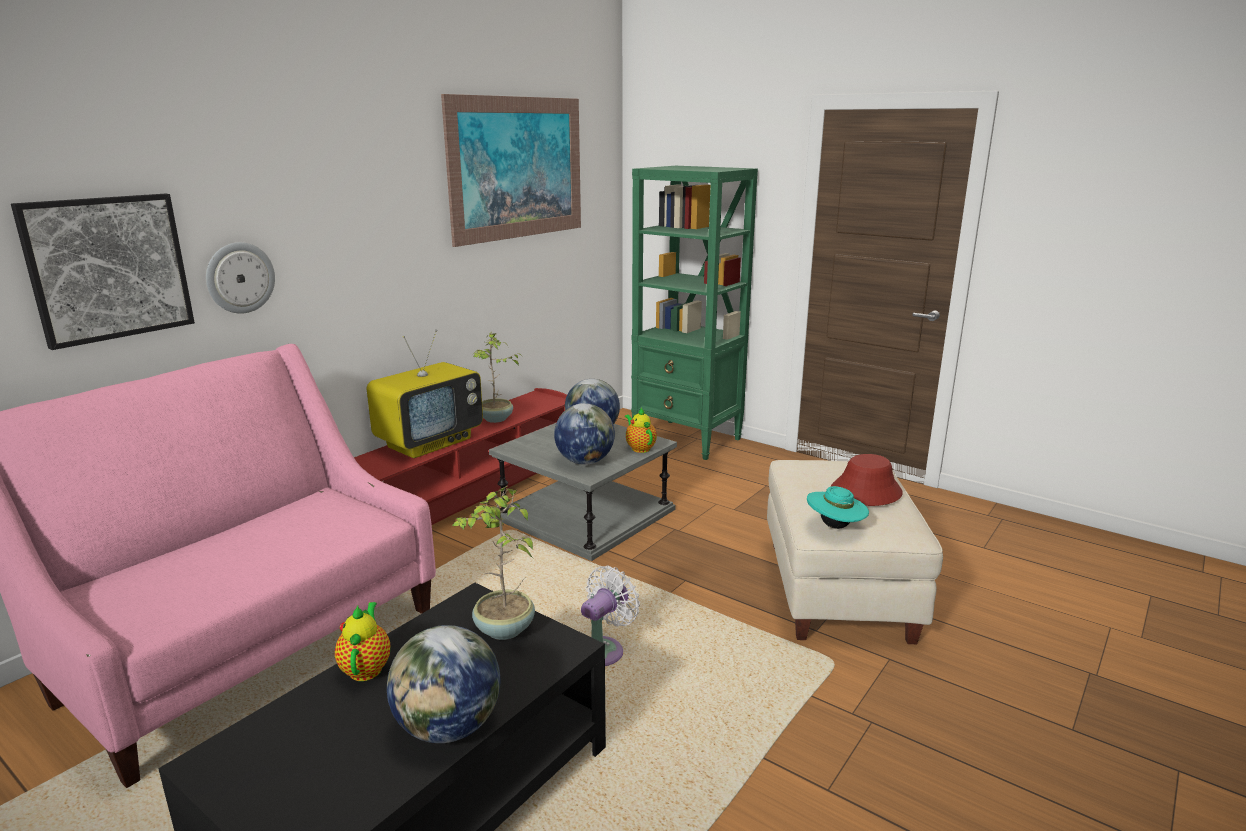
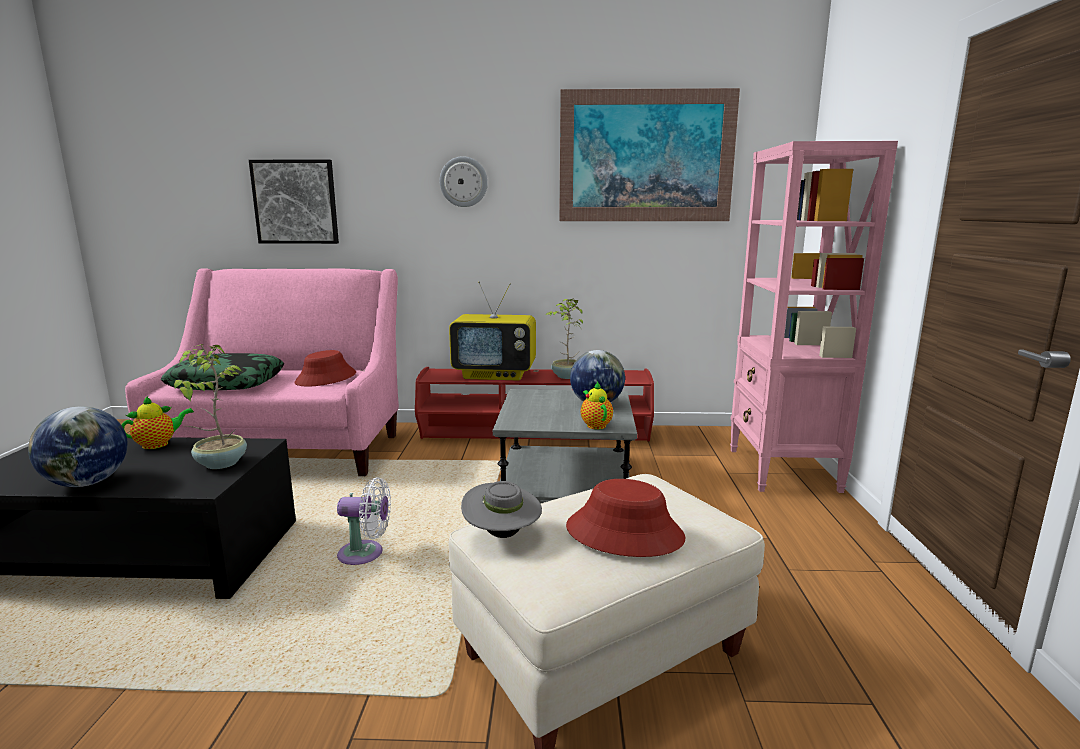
camera: 55 degrees right, 5 degrees down
wall clock [206,242,275,314] -> wall clock moved to [439,156,488,207]
globe [554,403,615,465] -> none
teapot [625,408,657,453] -> teapot turned 45 degrees counterclockwise [580,381,613,430]
green bookcase [631,166,758,460] -> pink bookcase [730,141,898,493]
turquoise hat [807,486,869,529] -> grey hat [461,481,542,538]
none -> pillow [161,353,284,390]
none -> red hat [295,350,356,387]

